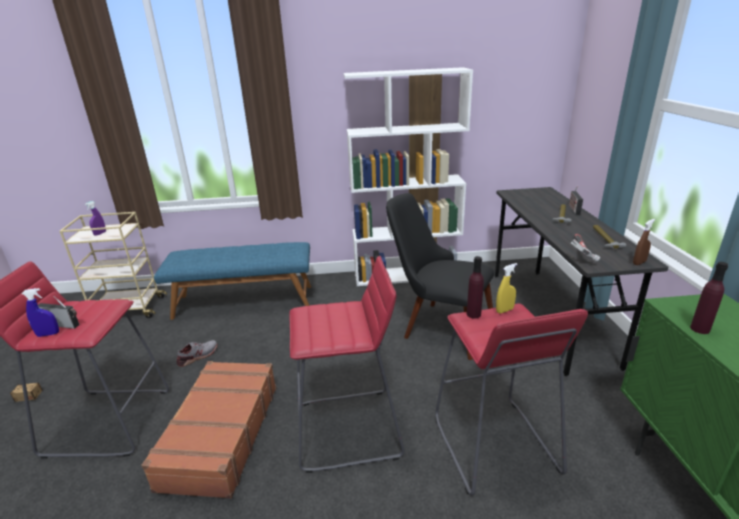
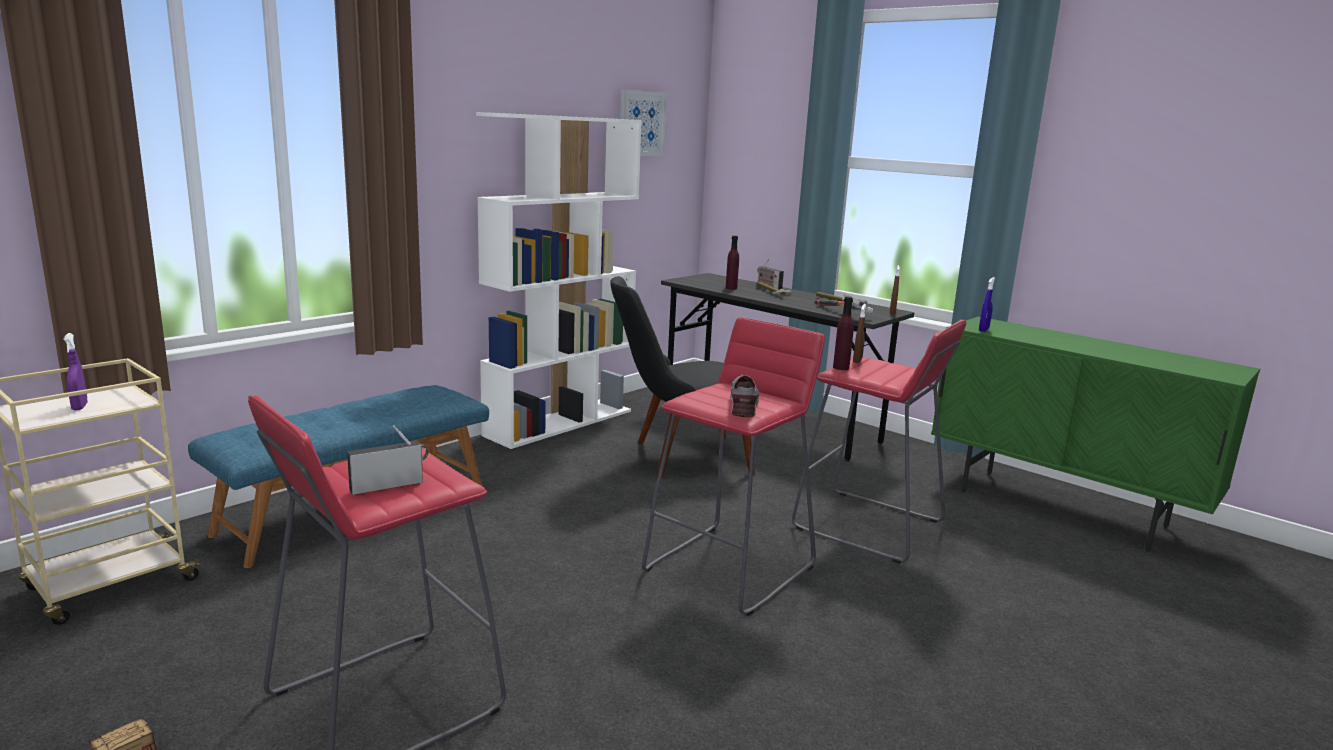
camera: 45 degrees left, 10 degrees down
blue spray bottle [21,288,59,337] -> blue spray bottle moved to [979,277,995,332]
brown suitcase [141,361,276,499] -> none
grey shoe [176,340,217,367] -> grey shoe moved to [730,374,759,418]
yellow spray bottle [496,263,517,313] -> brown spray bottle [853,304,866,363]
purple bottle [690,262,728,334] -> purple bottle moved to [726,235,739,290]
none -> picture [620,89,667,155]

